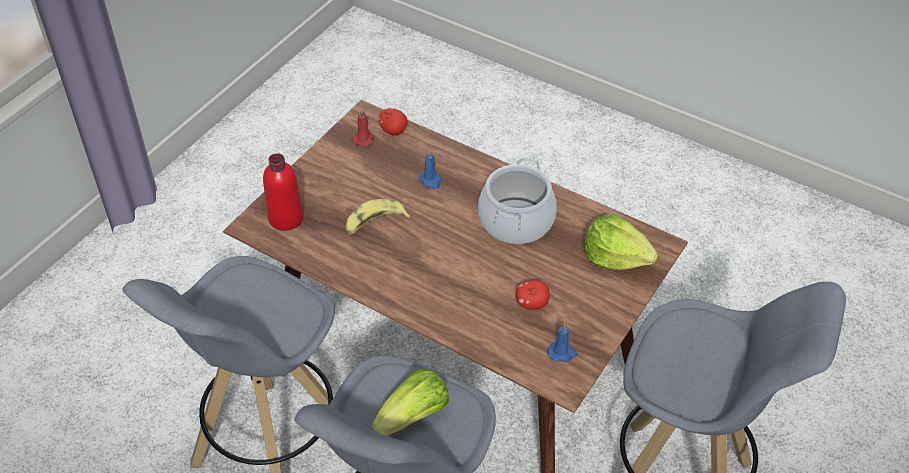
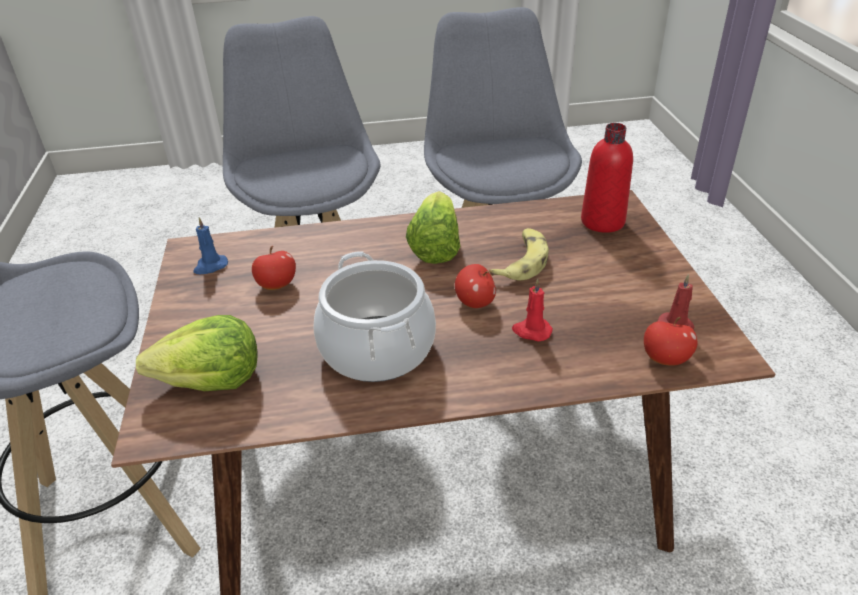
camera: 140 degrees right, 10 degrees down
lettuce [372,368,449,436] -> lettuce moved to [406,191,460,264]
blue candle [418,150,441,189] -> red candle [512,278,553,341]
none -> apple [455,264,496,308]

